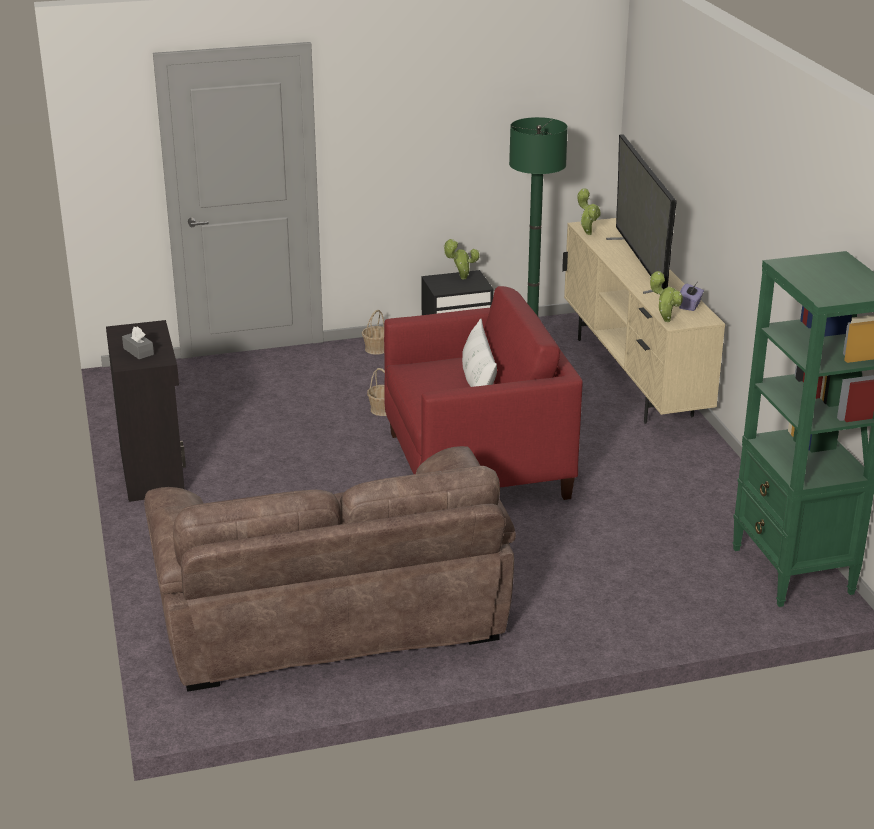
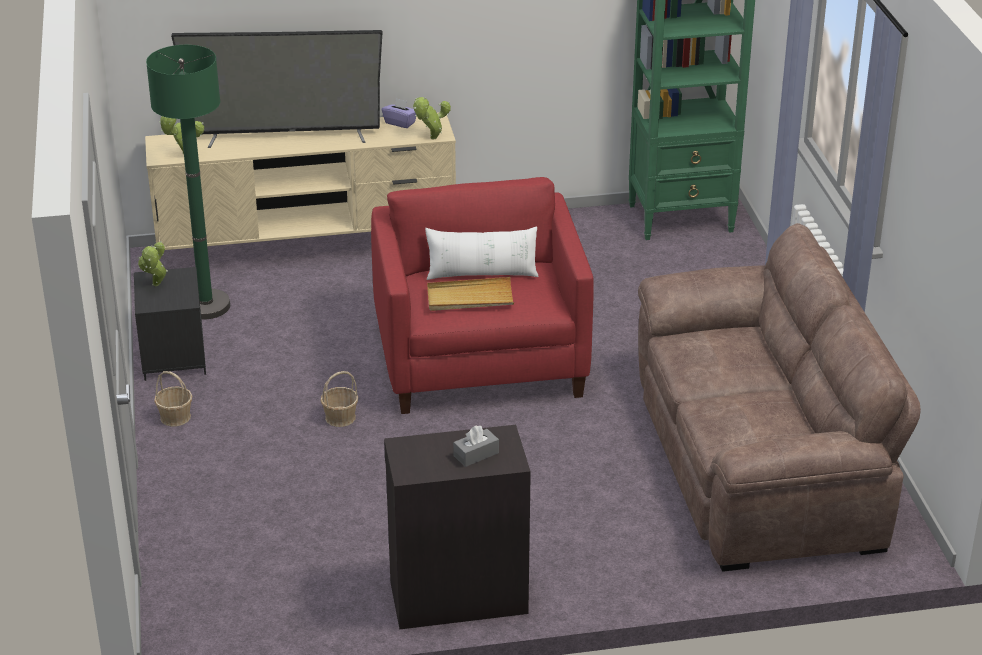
camera: 85 degrees left, 5 degrees up
none -> beige tray [427,277,514,311]

